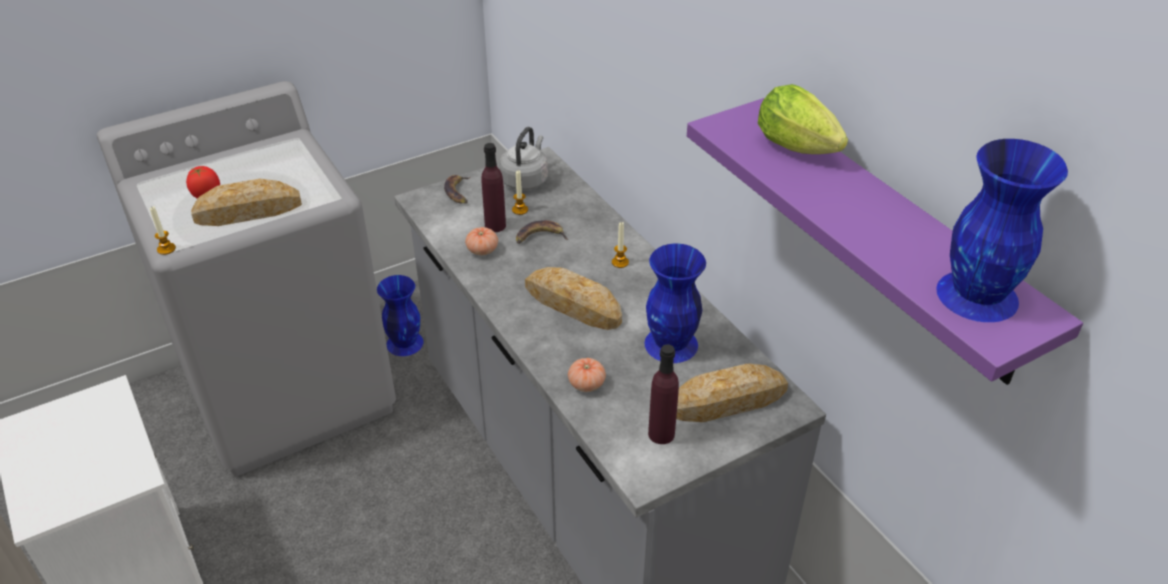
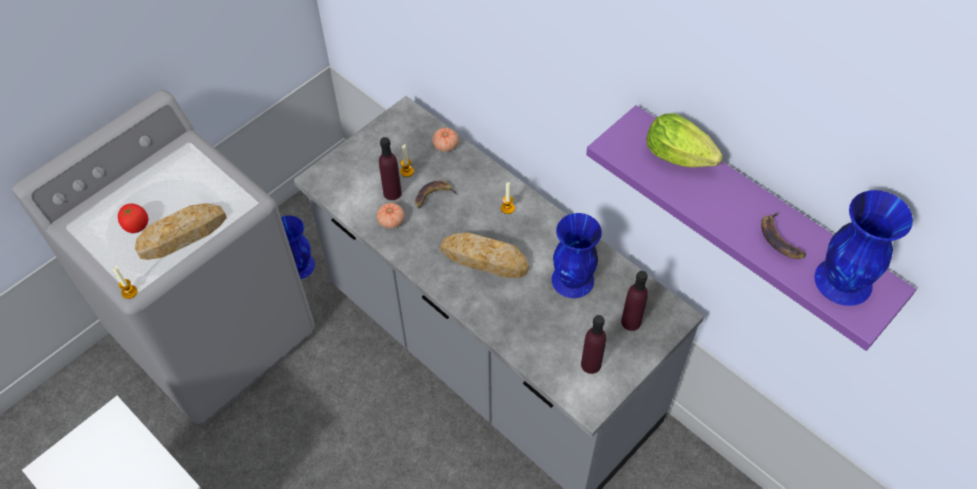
camera: 15 degrees left, 15 degrees up
banana [444,175,471,204] -> banana moved to [761,211,806,259]
grey kettle [499,127,548,190] -> none
tomato [568,358,606,392] -> tomato moved to [432,128,458,152]
bread [676,364,788,422] -> purple bottle [621,271,648,331]

